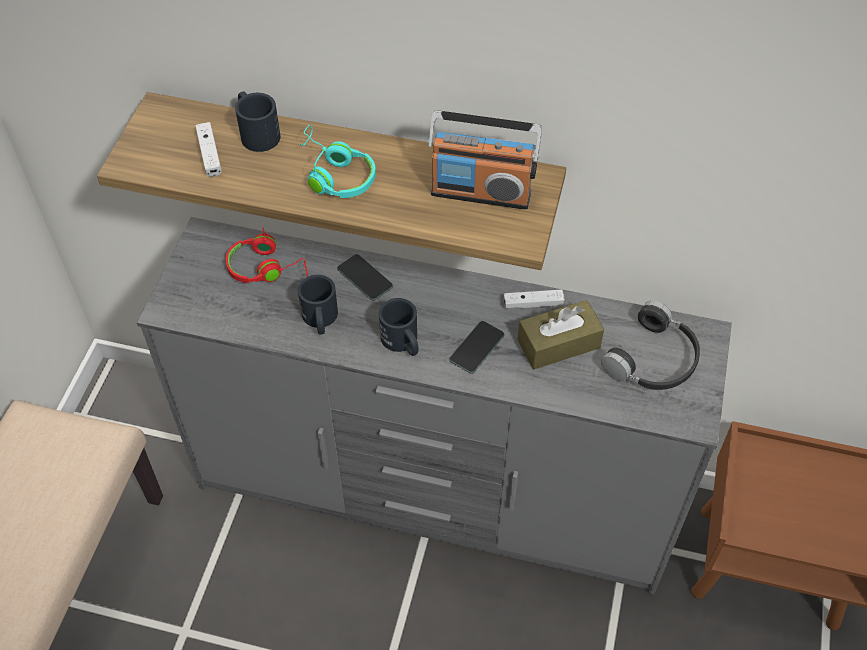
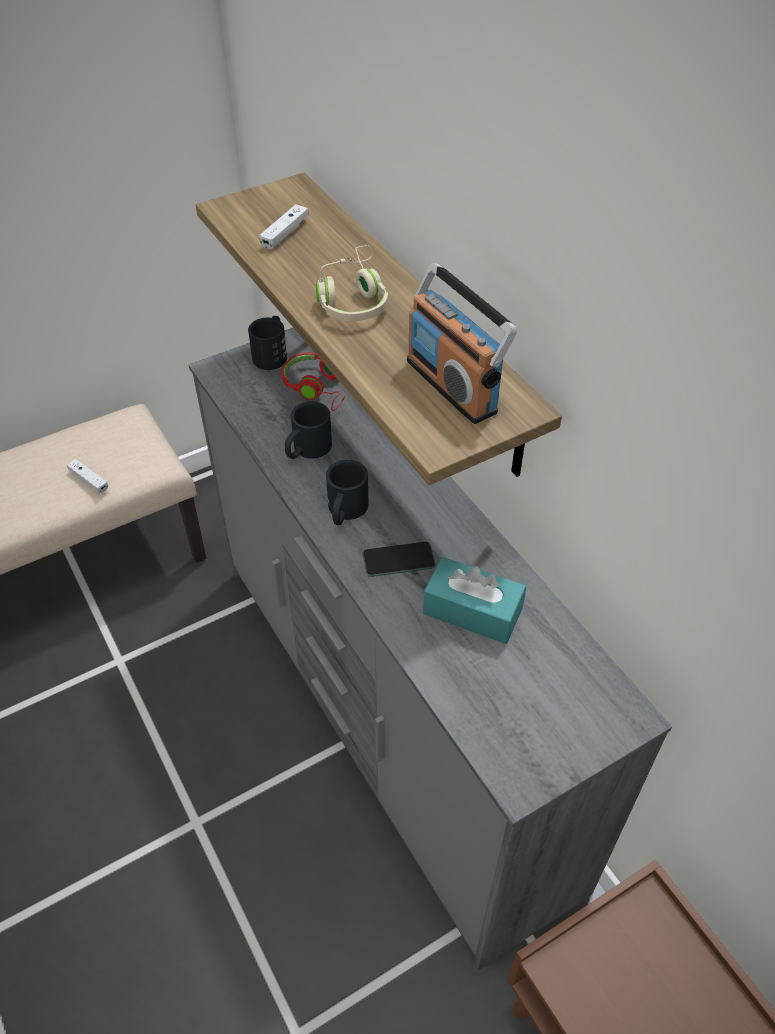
camera: 45 degrees right, 5 degrees down
black mug [235,91,281,152] -> black mug moved to [248,316,287,370]
turquoise headphones [299,125,376,198] -> beige headphones [316,245,388,321]
phone [337,254,393,301] -> none
white game controller [504,289,564,308] -> white game controller moved to [67,459,108,493]
brown tissue box [517,300,604,369] -> turquoise tissue box [423,557,526,644]
black headphones [601,301,700,390] -> none

